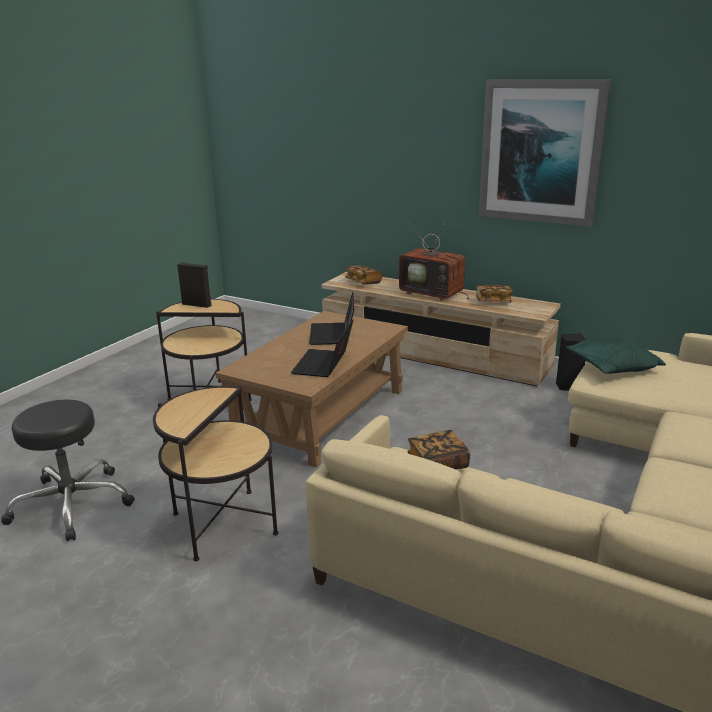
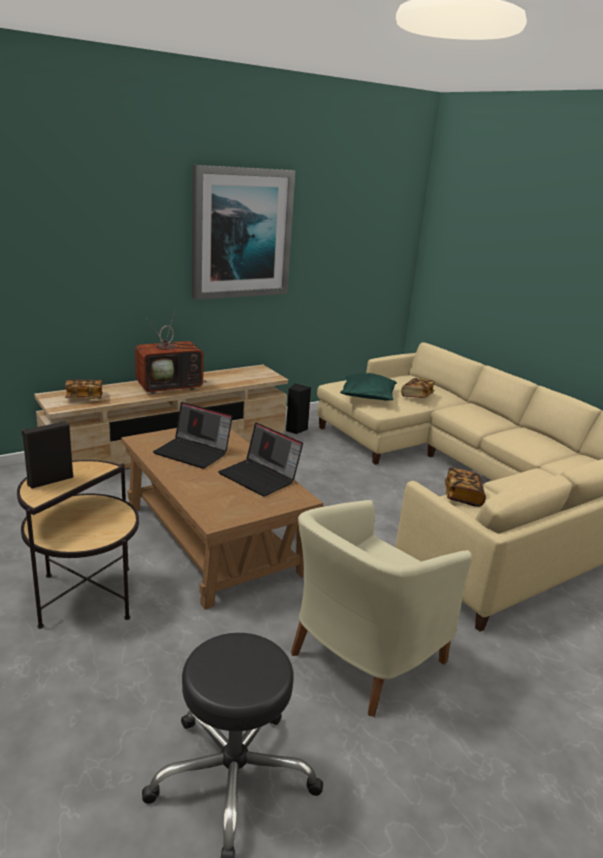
camera: 65 degrees left, 0 degrees up
side table [153,385,279,561] -> beige armchair [291,500,472,717]
book [476,285,513,303] -> book moved to [401,378,435,398]

